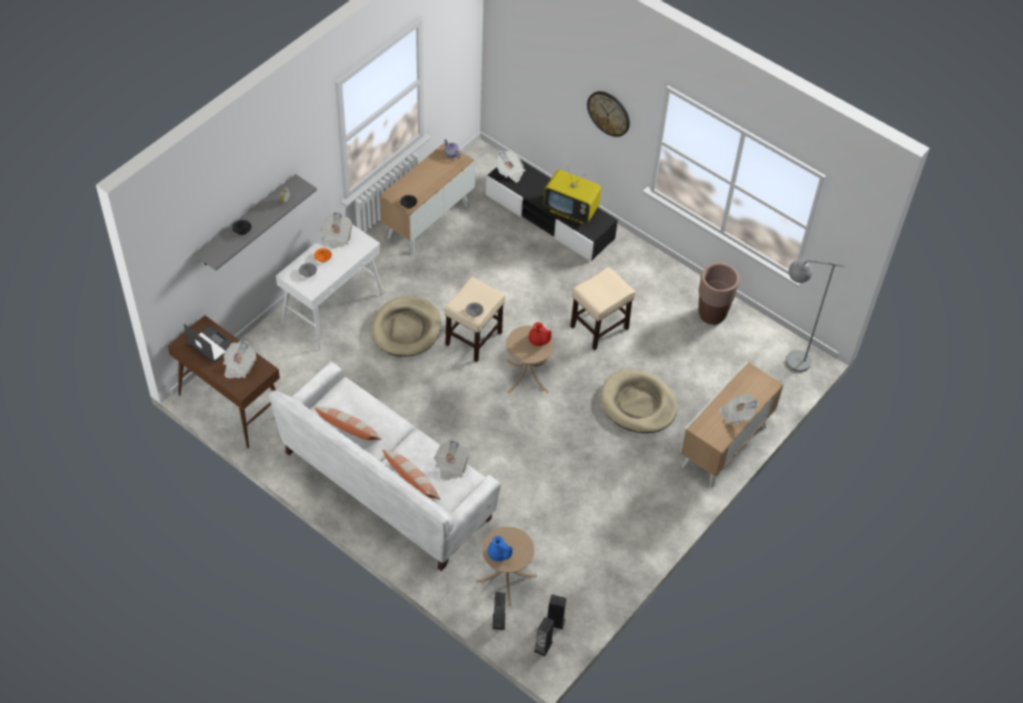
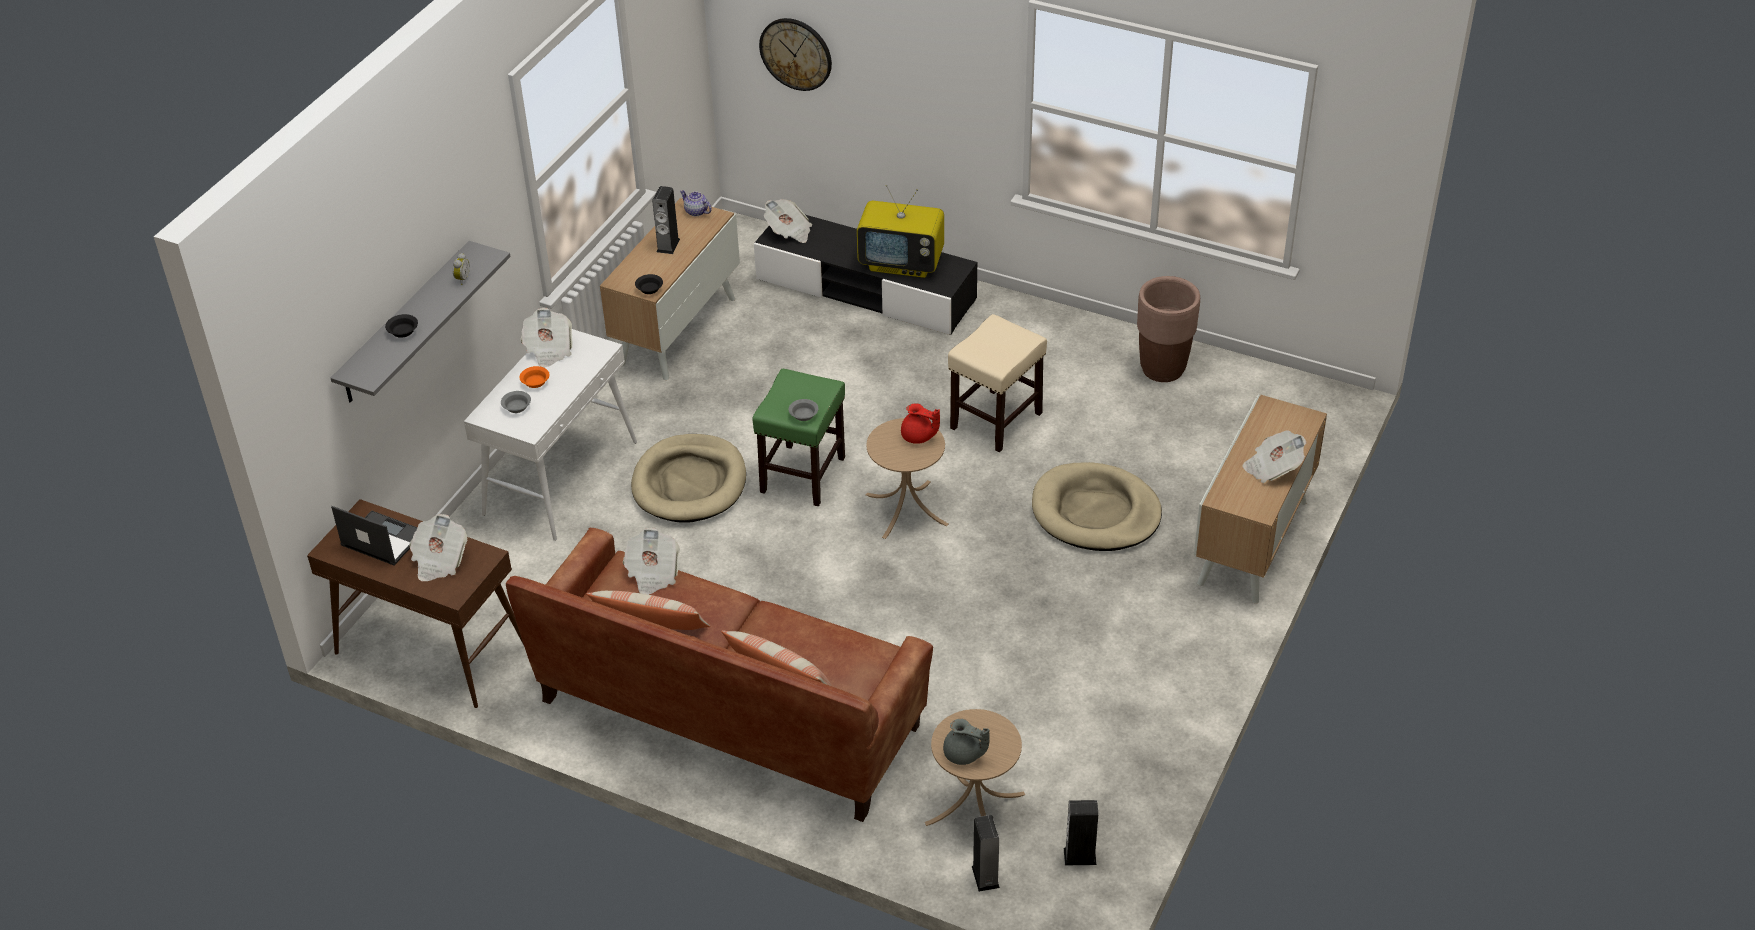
camera: 10 degrees left, 10 degrees down
white sofa [269,361,501,571] -> brown sofa [506,528,933,822]
newspaper [434,440,469,481] -> newspaper moved to [623,528,680,595]
beige stool [444,277,506,362] -> green stool [752,369,845,506]
blue teapot [488,536,512,561] -> grey teapot [943,719,990,765]
speaker [534,617,554,657] -> speaker moved to [652,186,680,254]
wall clock [587,91,630,137] -> wall clock moved to [759,18,832,91]
grey floor lamp [786,259,845,372] -> none

